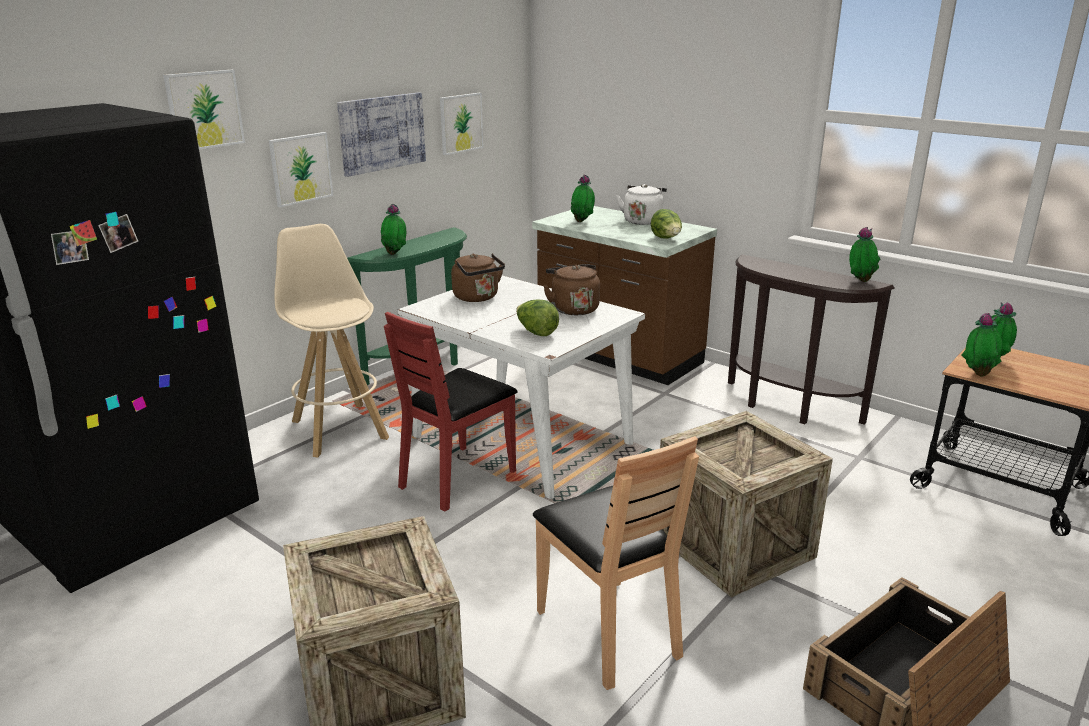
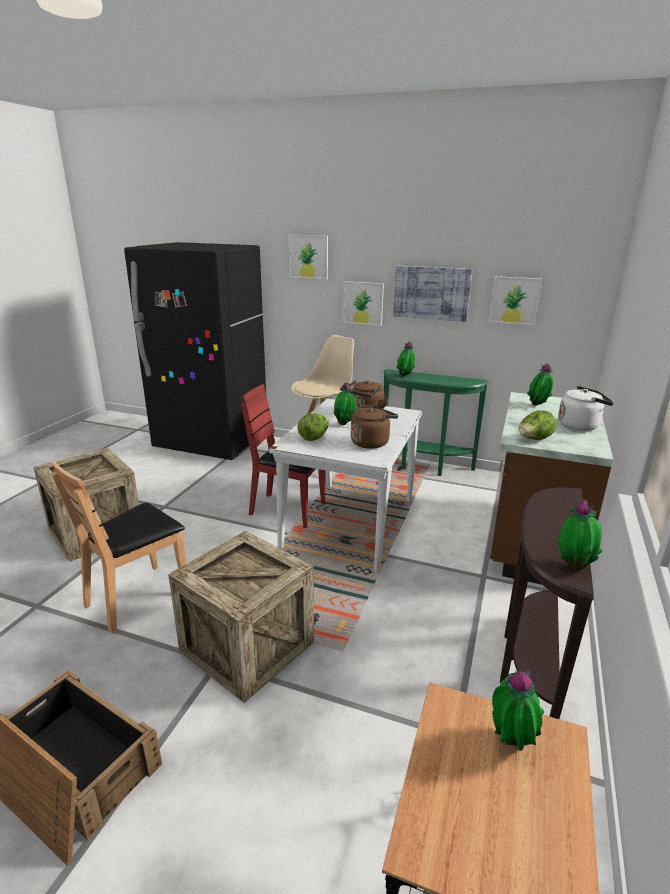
camera: 70 degrees right, 0 degrees up
potted plant [962,313,1002,377] -> potted plant moved to [334,382,356,425]

